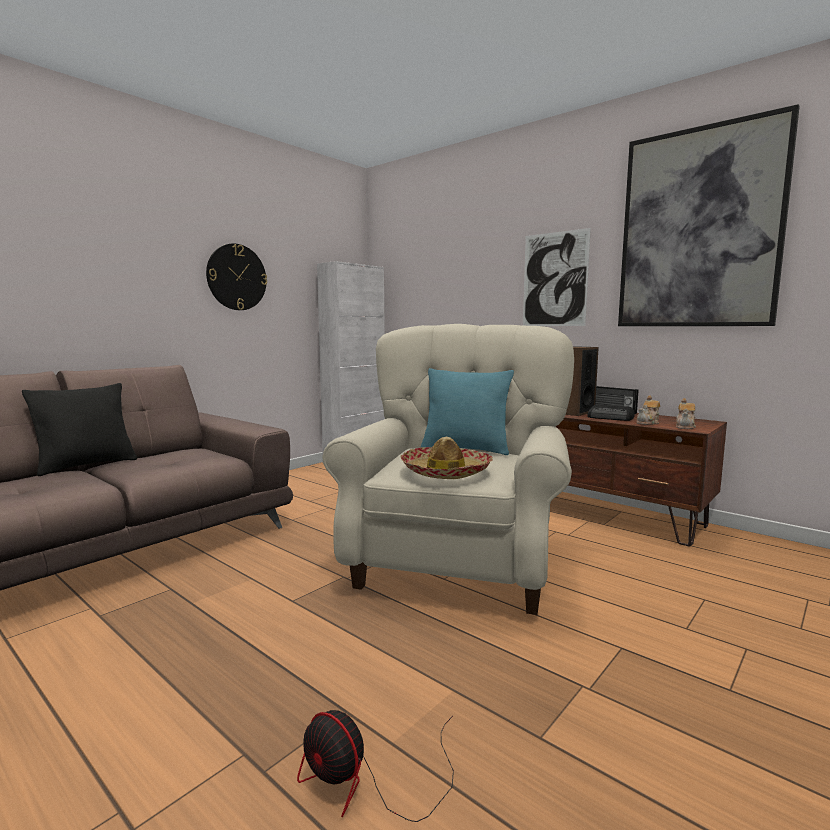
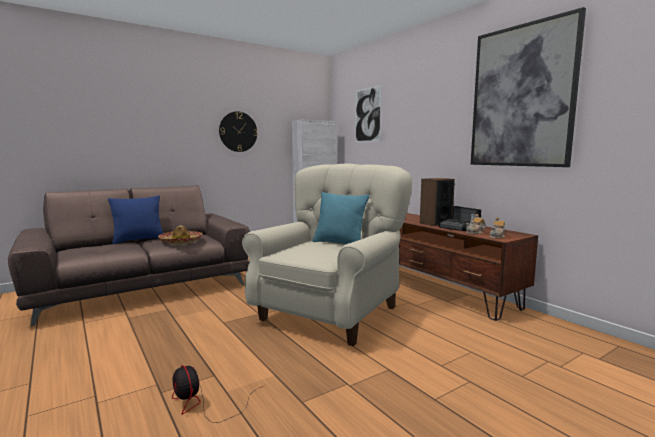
camera: 15 degrees right, 0 degrees up
black pillow [22,383,137,476] -> blue pillow [108,195,163,244]
hat [401,437,493,479] -> hat moved to [158,225,203,244]
picture [523,228,591,326] -> picture moved to [355,85,382,142]

